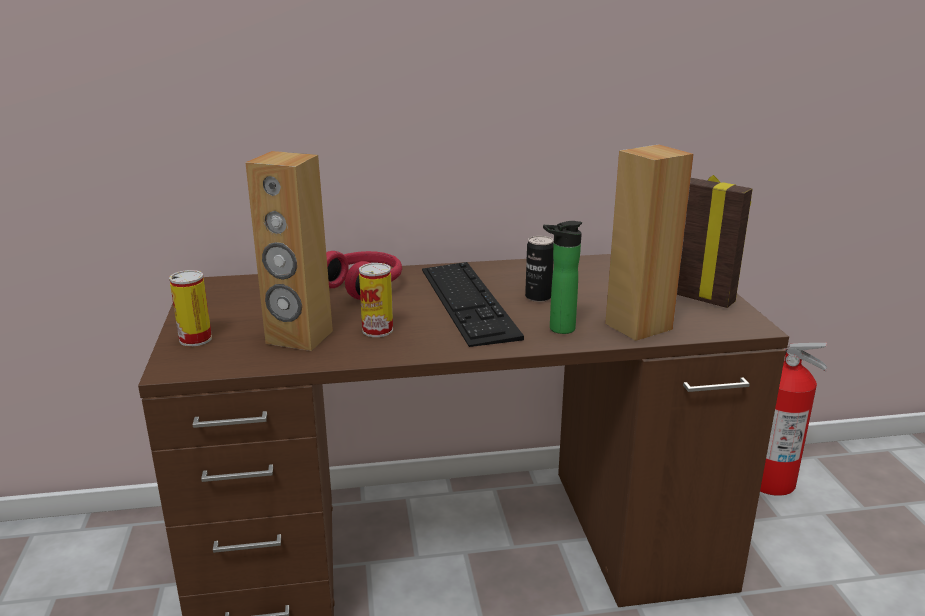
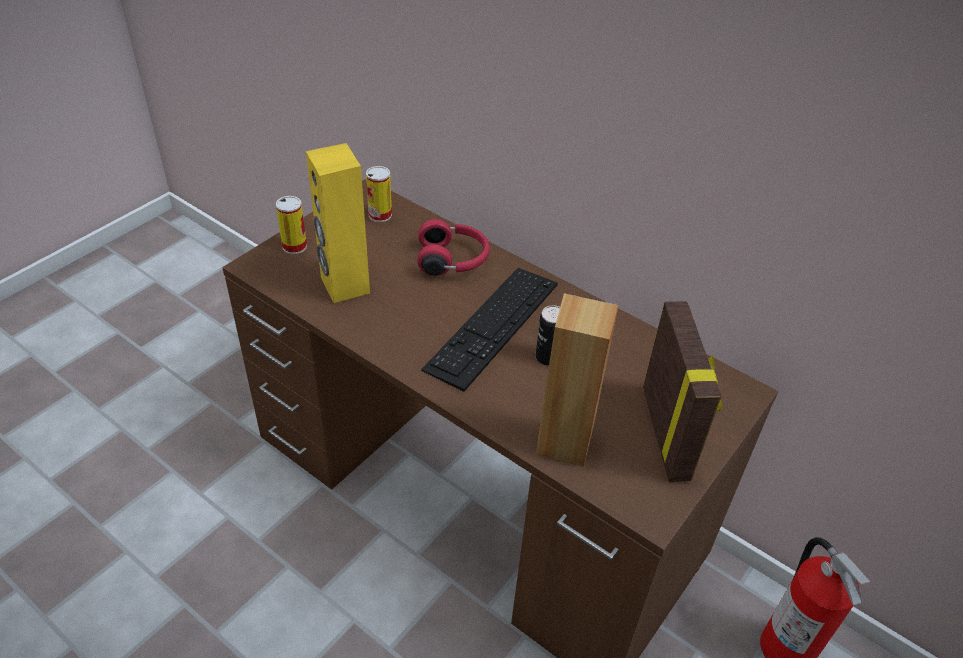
camera: 45 degrees right, 20 degrees up
brown speaker [245,151,333,351] -> yellow speaker [306,143,370,303]
can [359,263,393,337] -> can moved to [366,166,392,222]
bottle [543,221,582,334] -> none

